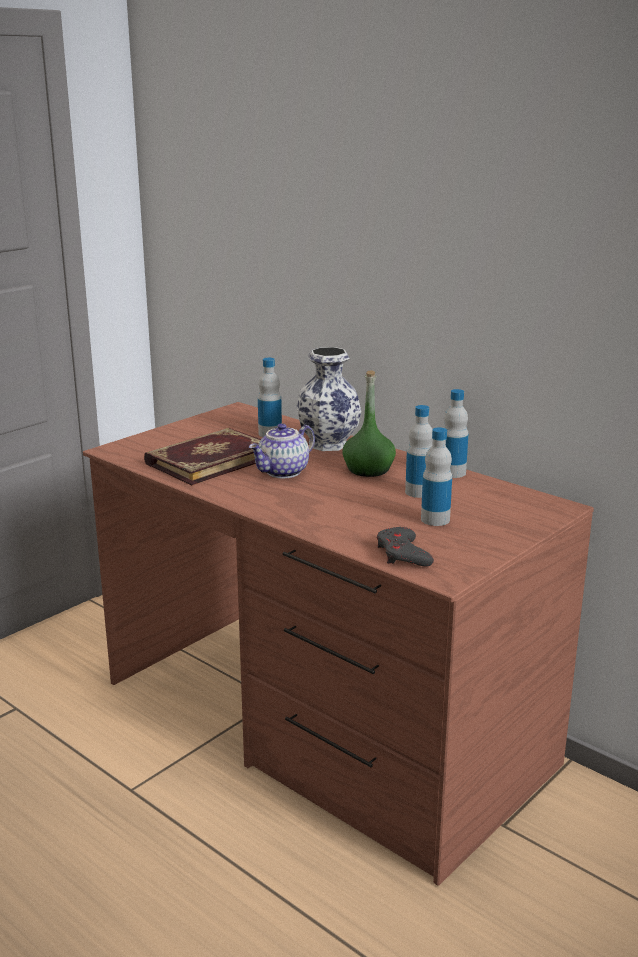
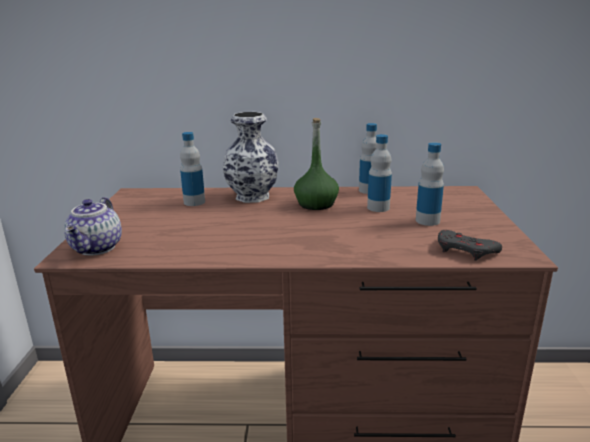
camera: 40 degrees left, 0 degrees up
book [144,428,261,486] -> none
teapot [249,423,315,478] -> teapot moved to [64,197,122,256]

